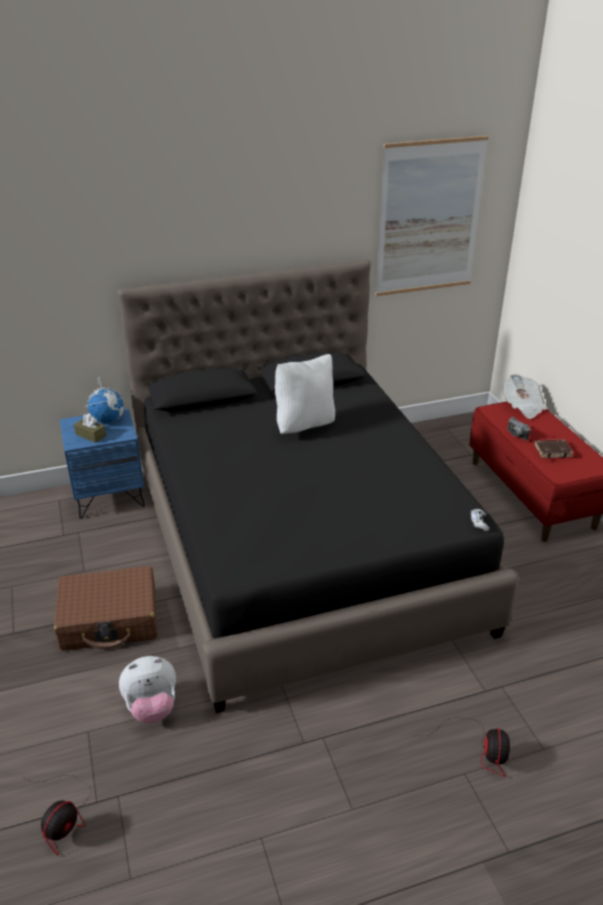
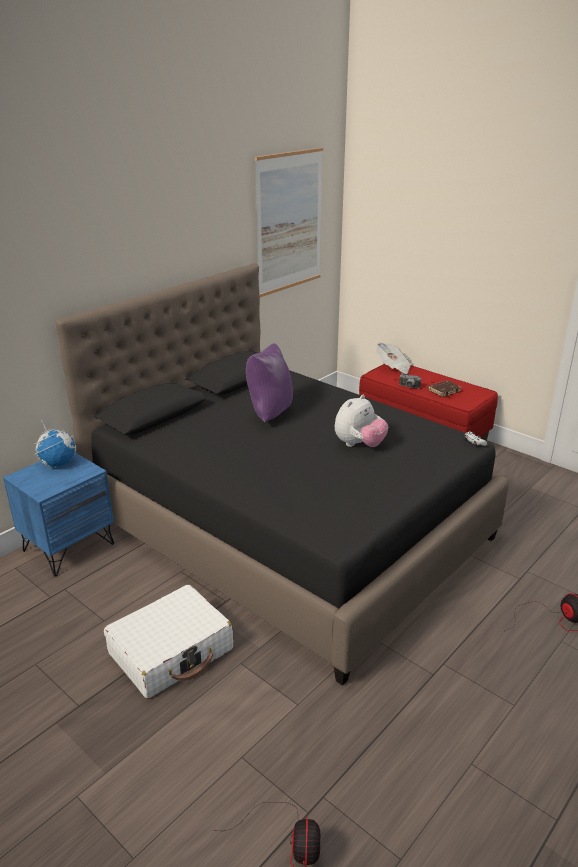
camera: 30 degrees left, 5 degrees down
brown suitcase [54,566,158,651] -> white suitcase [104,584,233,699]
brown tissue box [74,414,107,443] -> none
plush toy [119,656,176,723] -> plush toy moved to [335,395,388,447]
white pillow [275,354,335,434] -> purple pillow [246,343,293,422]

